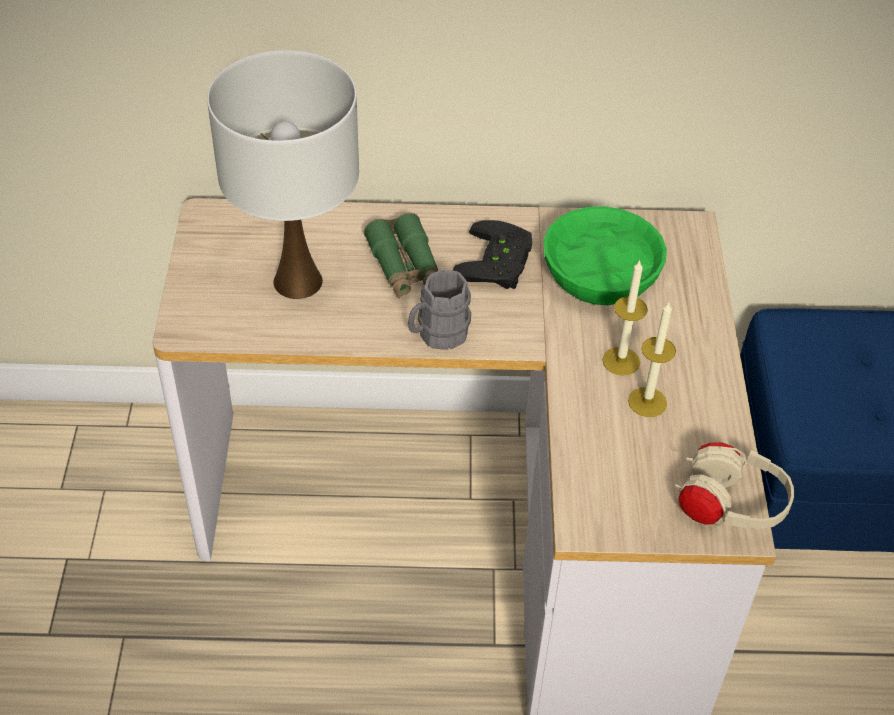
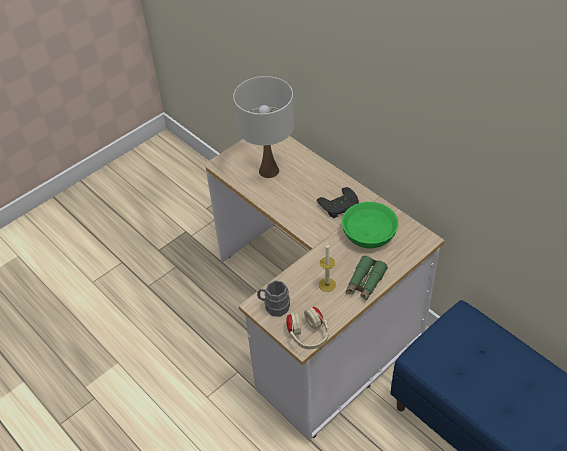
camera: 50 degrees right, 0 degrees up
green binoculars [364,213,438,298] -> green binoculars moved to [345,256,388,301]
grey mug [408,270,471,350] -> grey mug moved to [257,280,290,317]
candle [602,259,648,376] -> none

